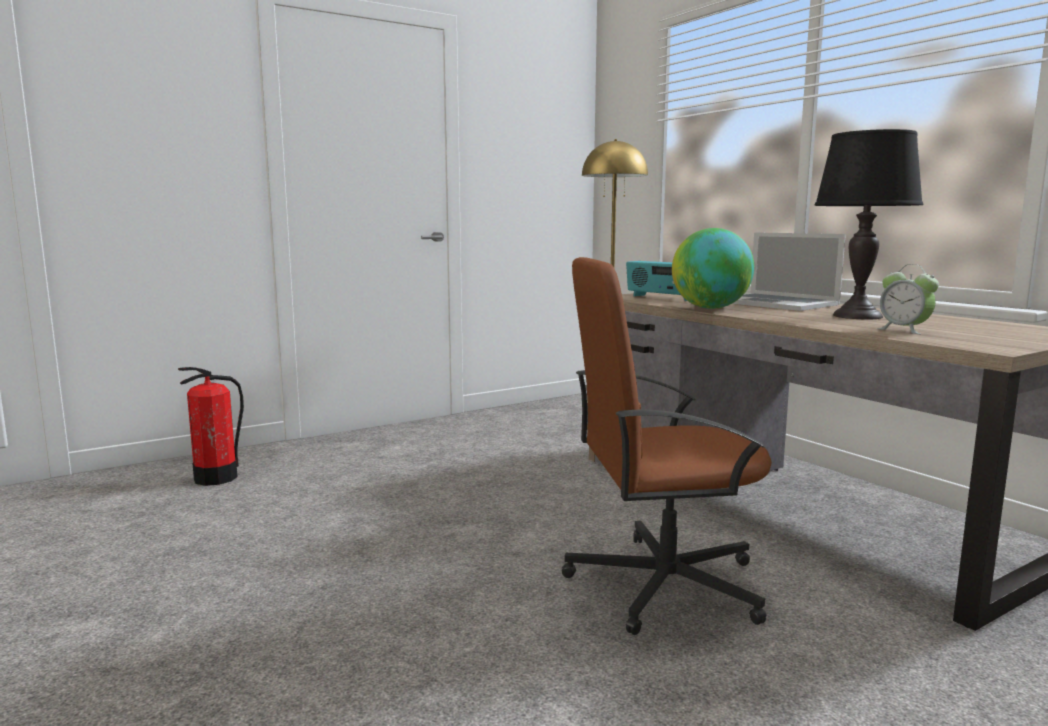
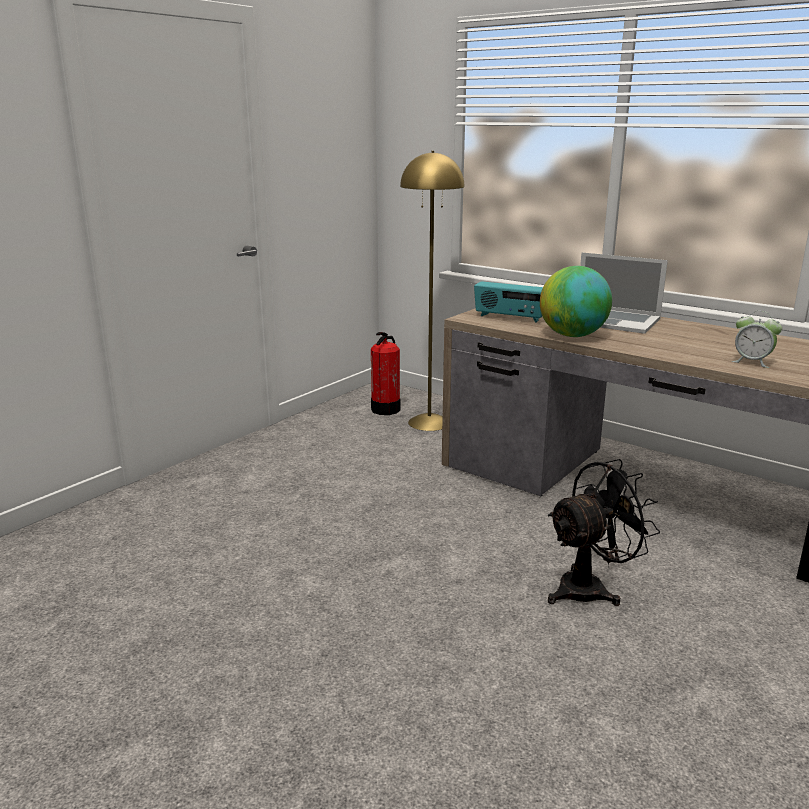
camera: 20 degrees left, 10 degrees up
fire extinguisher [178,367,244,486] -> fire extinguisher moved to [371,332,400,415]
brown office chair [561,257,772,635] -> black fan [548,459,660,606]
black table lamp [814,129,923,319] -> none

